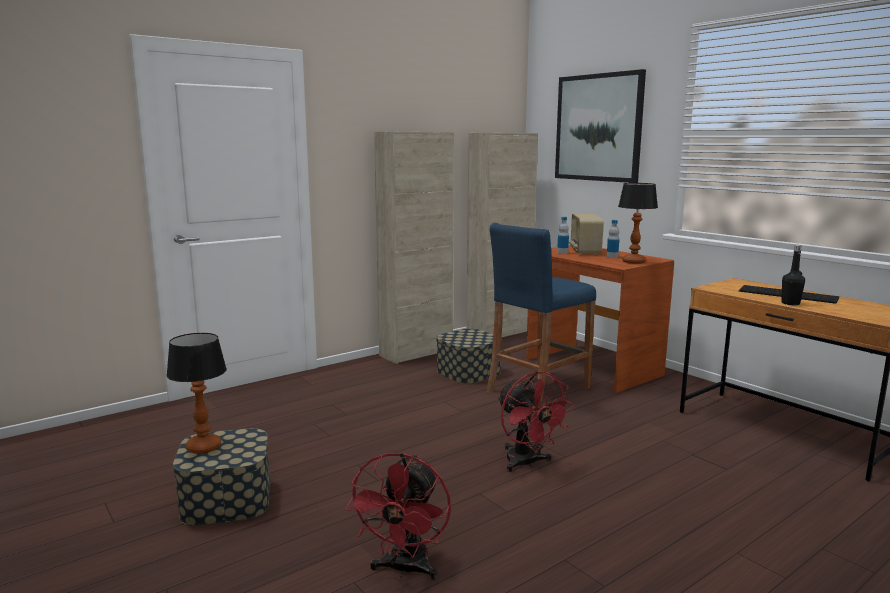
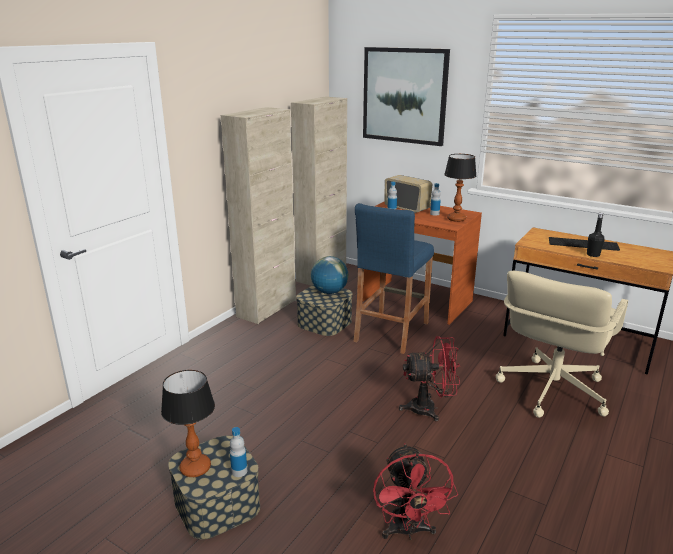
camera: 20 degrees left, 10 degrees up
red fan [497,371,574,472] -> red fan turned 45 degrees counterclockwise [399,336,460,422]
radio [569,214,604,255] -> radio turned 150 degrees clockwise [384,175,432,213]
none -> bottle [230,427,247,477]
none -> globe [311,256,348,294]
none -> beige office chair [496,271,628,418]

